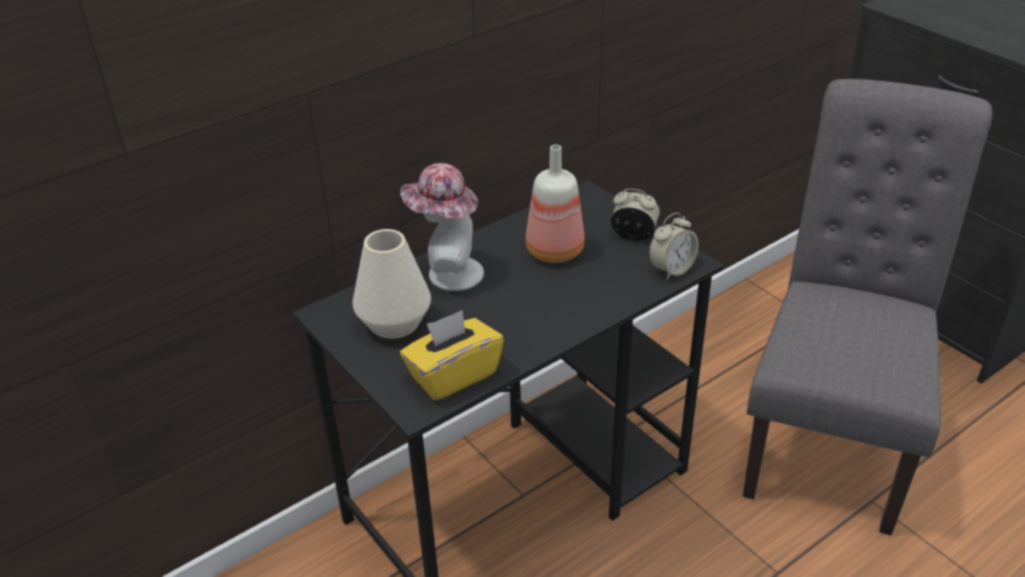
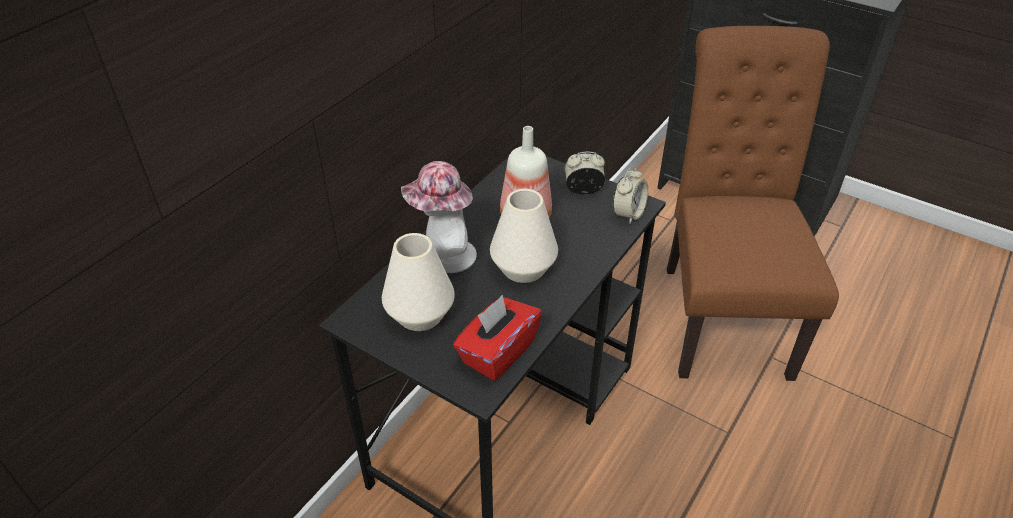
camera: 20 degrees left, 5 degrees up
yellow tissue box [400,310,504,401] -> red tissue box [453,295,542,381]
grey chair [743,79,992,535] -> brown chair [667,26,839,381]
none -> white vase [490,189,558,283]

